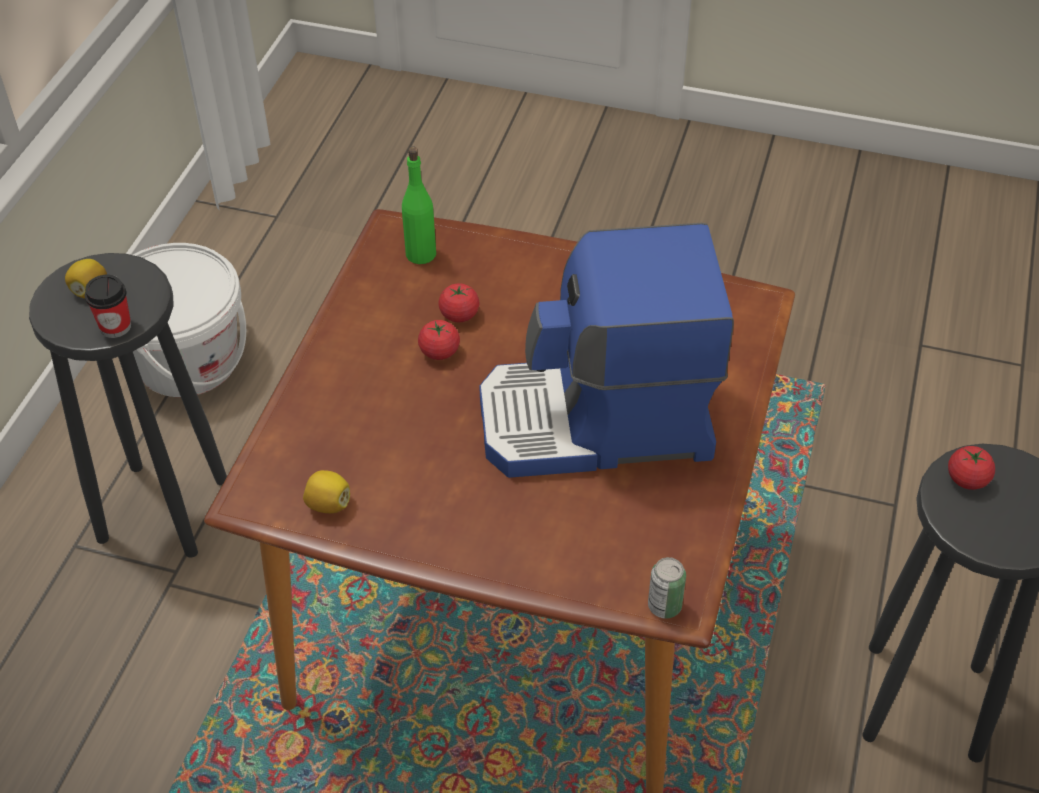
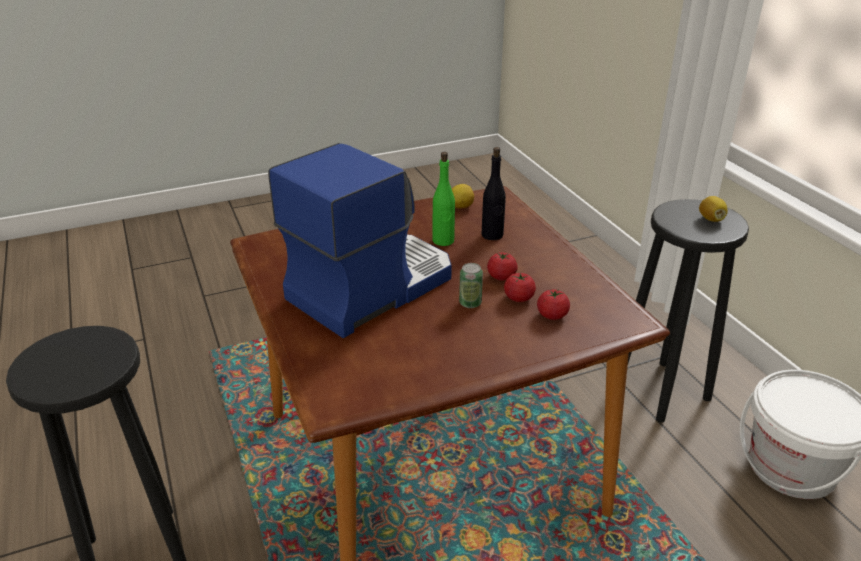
camera: 140 degrees right, 15 degrees down
cup [85,275,131,338] -> none
green bottle [402,147,436,264] -> green bottle moved to [433,152,455,246]
can [648,557,686,619] -> can moved to [459,263,483,308]
tomato [948,446,995,490] -> tomato moved to [537,289,570,320]
none -> black bottle [482,147,506,240]

